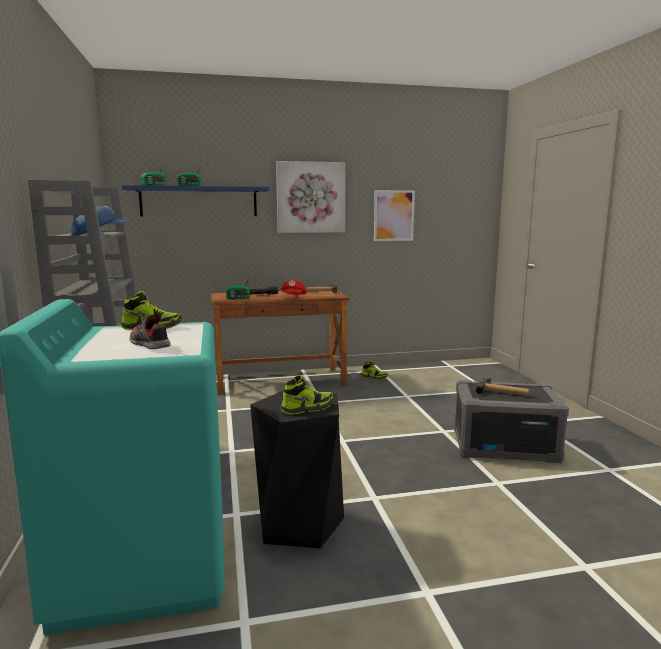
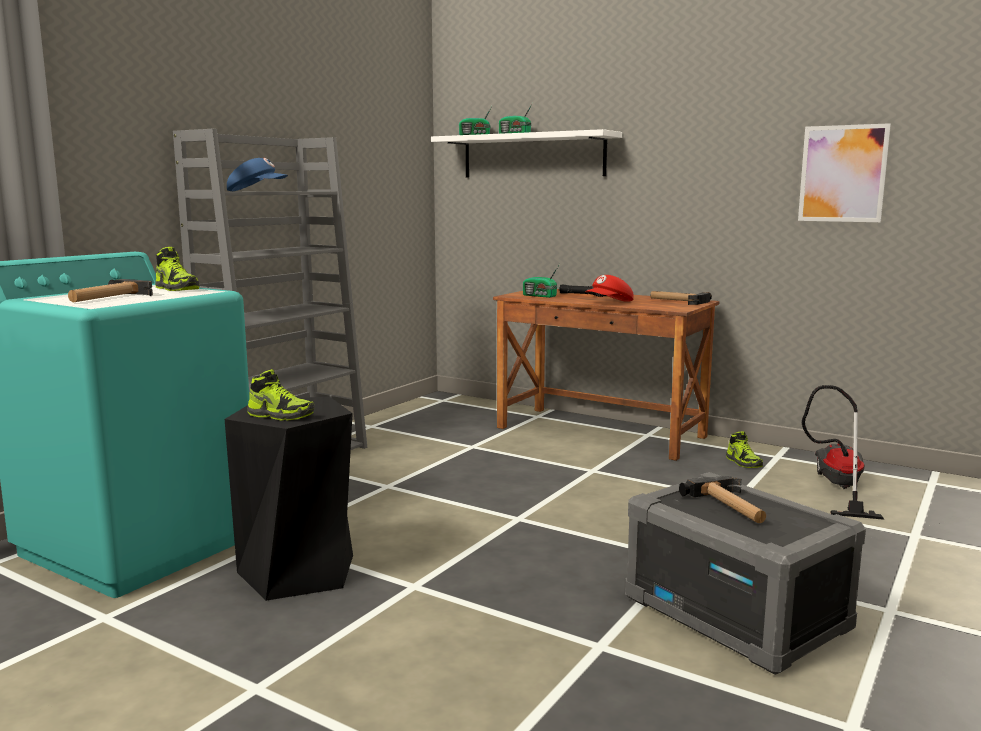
camera: 45 degrees right, 0 degrees up
blue shelf [122,185,269,217] -> white shelf [431,129,622,178]
shoe [130,314,171,349] -> hammer [68,279,153,302]
picture [276,161,346,233] -> none
none -> vacuum cleaner [802,385,884,520]

